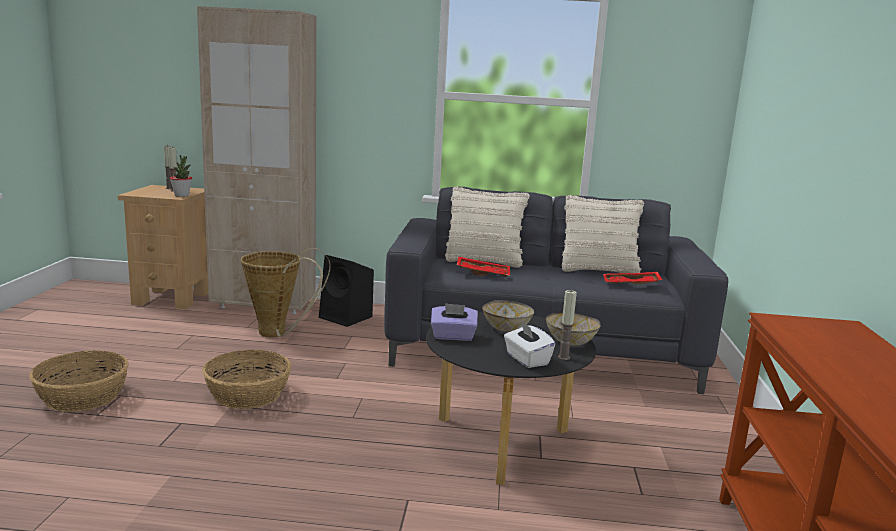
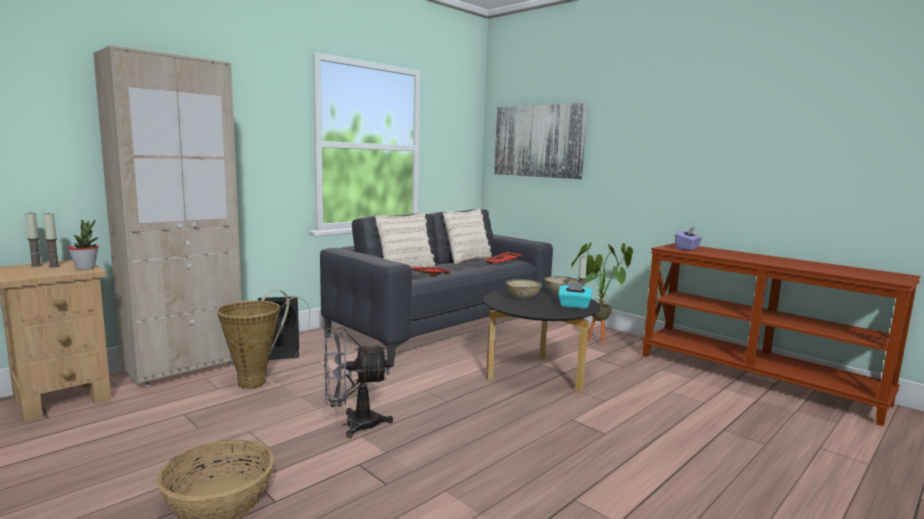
camera: 50 degrees left, 5 degrees down
basket [202,350,291,409] -> grey fan [324,327,393,438]
purple tissue box [431,303,478,341] -> purple tissue box moved to [675,227,702,251]
white tissue box [504,321,555,368] -> turquoise tissue box [558,282,592,309]
none -> picture [494,103,587,179]
none -> potted plant [571,242,633,345]

